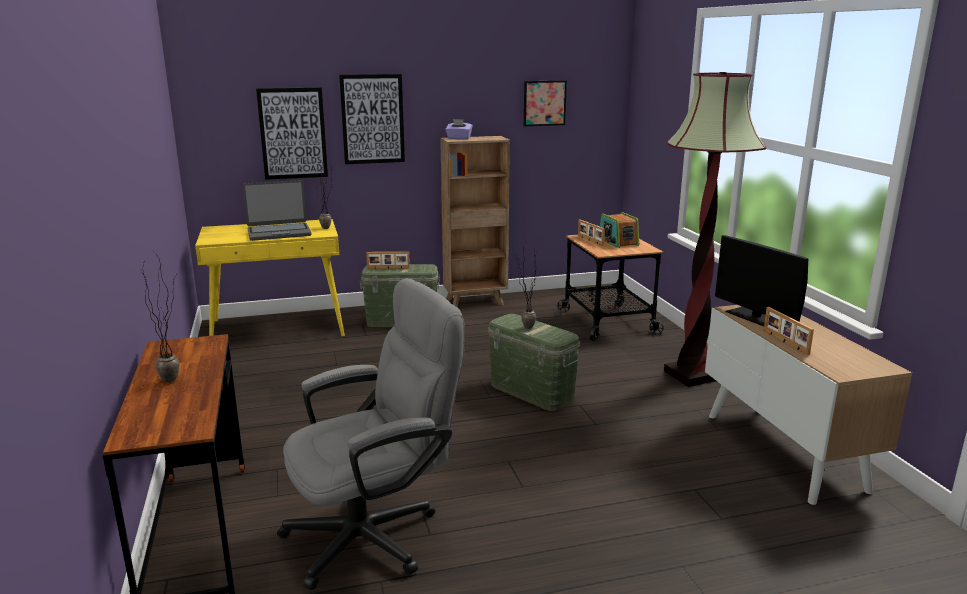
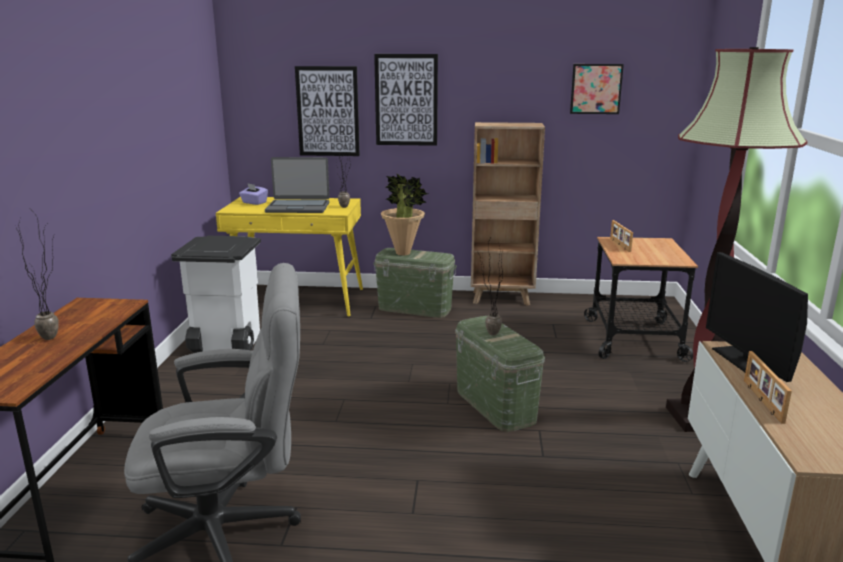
camera: 20 degrees right, 0 degrees up
picture frame [366,252,410,269] -> potted plant [381,174,428,255]
purple tissue box [445,119,472,139] -> purple tissue box moved to [239,183,268,205]
radio [600,212,639,248] -> none
none -> white trash can [171,236,261,353]

